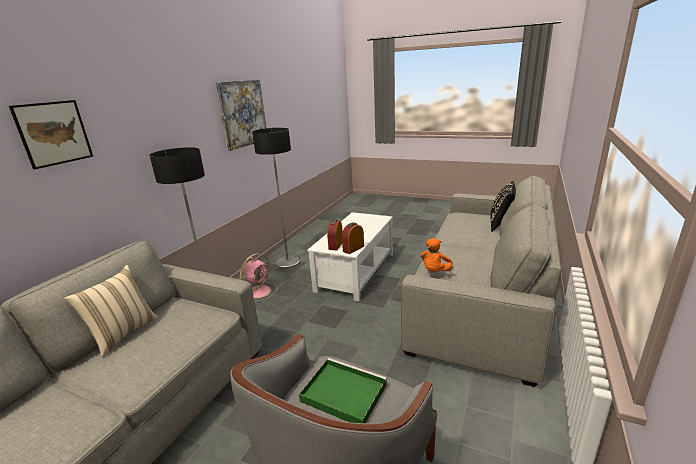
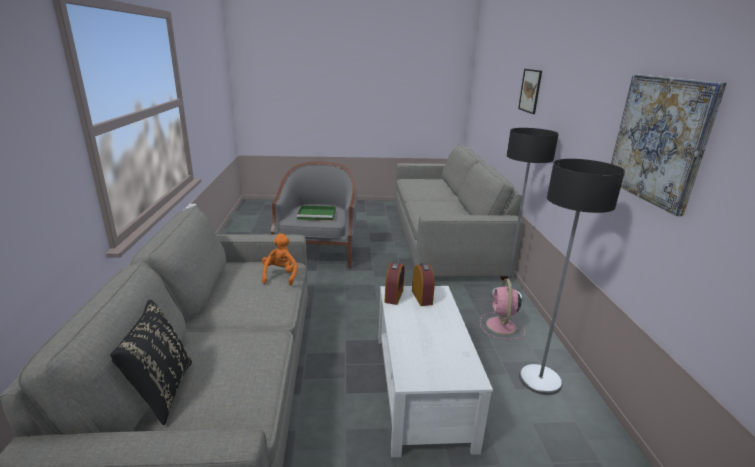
camera: 150 degrees right, 0 degrees up
beige pillow [64,265,159,357] -> none

